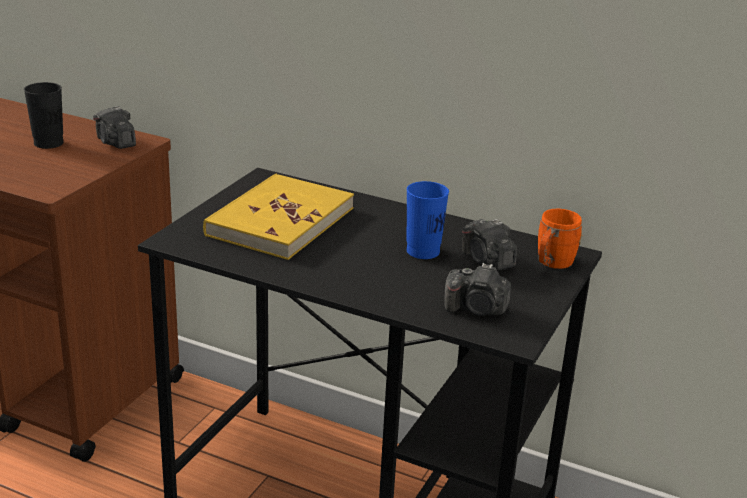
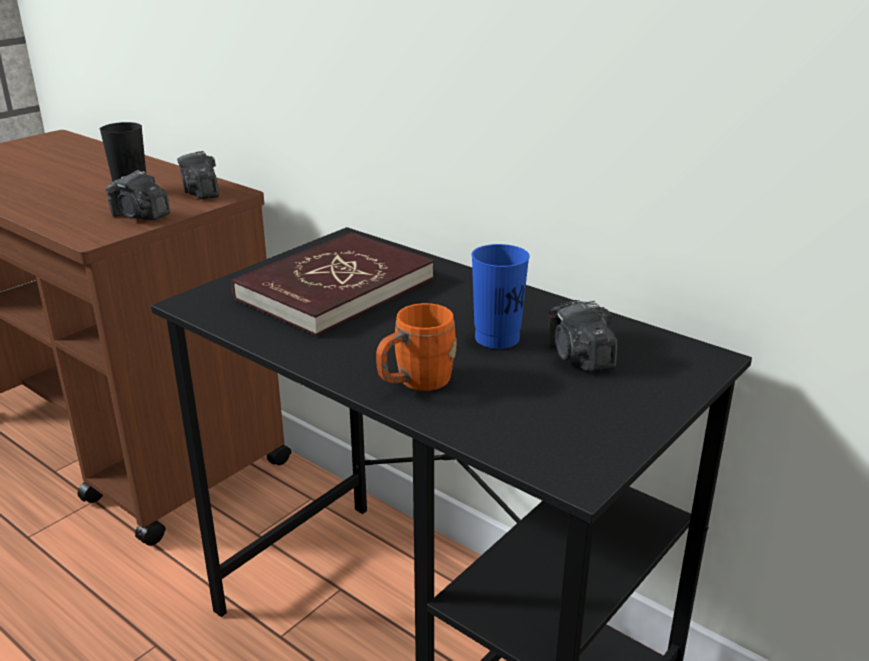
camera: 15 degrees right, 0 degrees up
yellow book [203,173,354,260] -> red book [232,232,434,336]
camera [444,263,511,316] -> camera moved to [105,170,170,220]
orange mug [538,209,582,269] -> orange mug moved to [376,303,457,391]

